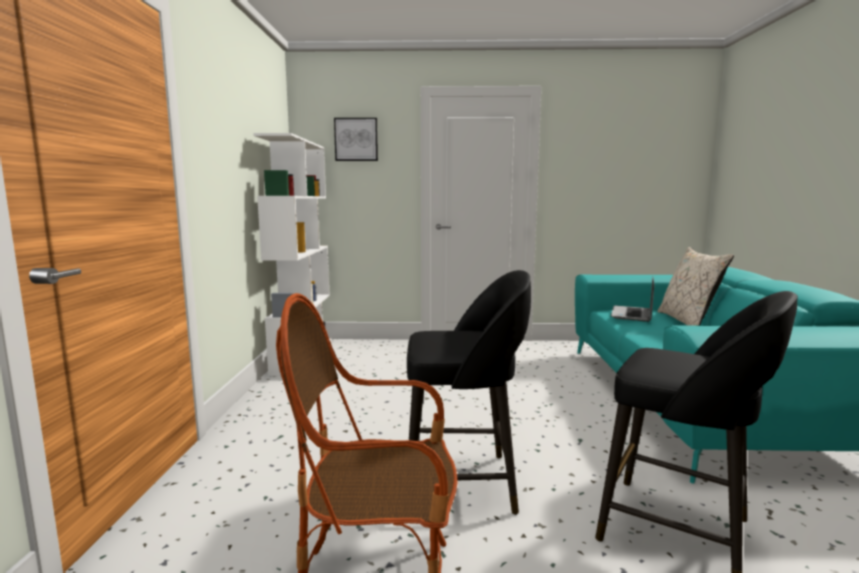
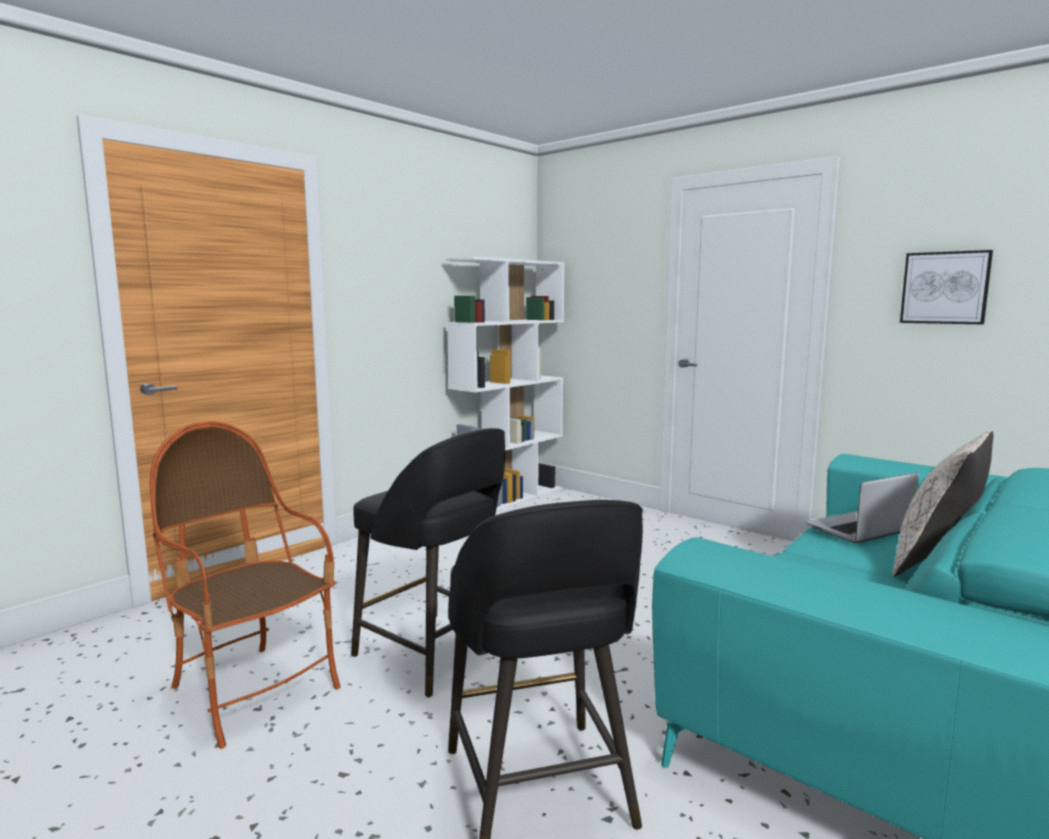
camera: 40 degrees right, 0 degrees up
picture [334,118,378,161] -> picture moved to [900,250,993,324]

